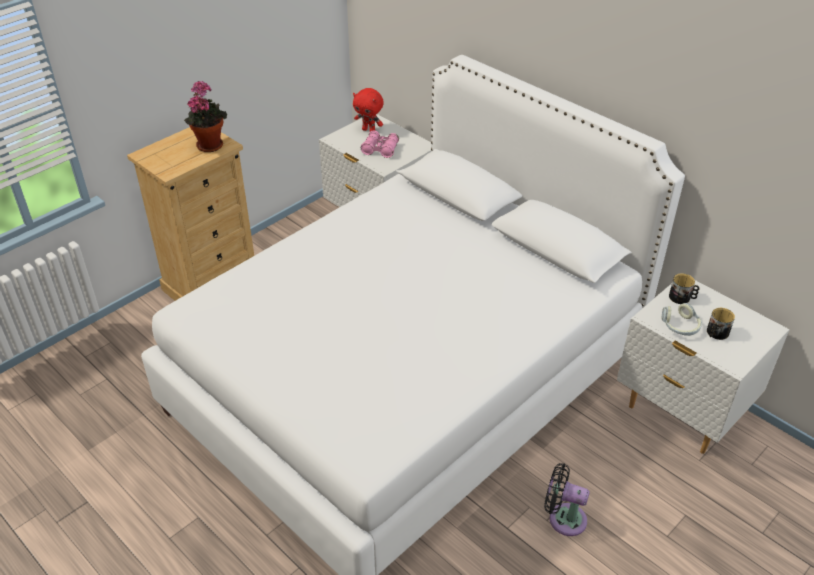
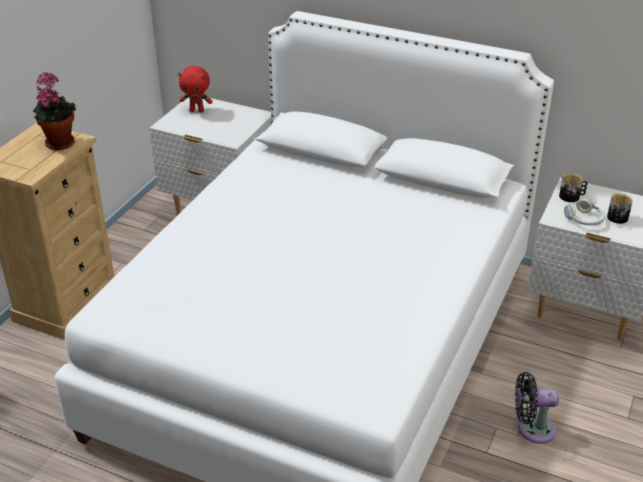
camera: 20 degrees left, 5 degrees down
pink binoculars [361,130,399,158] -> none

